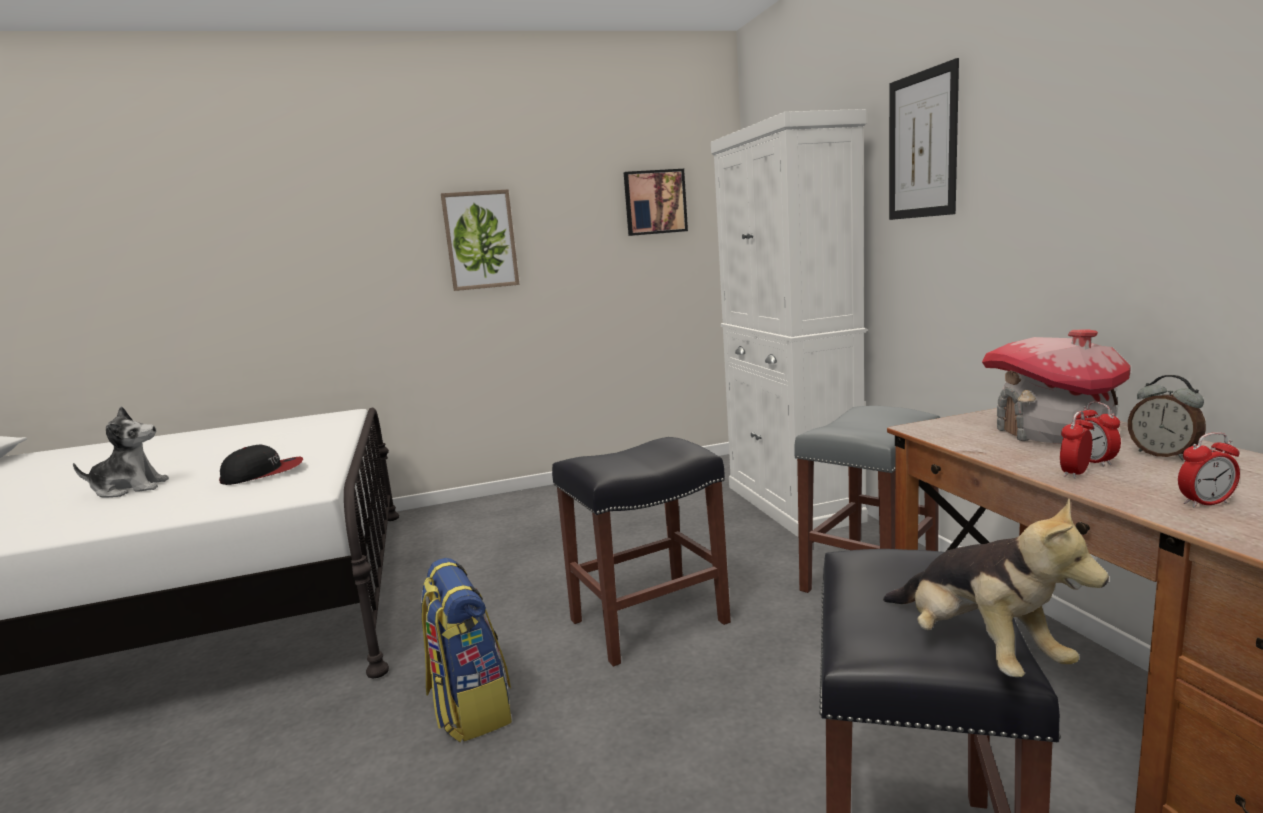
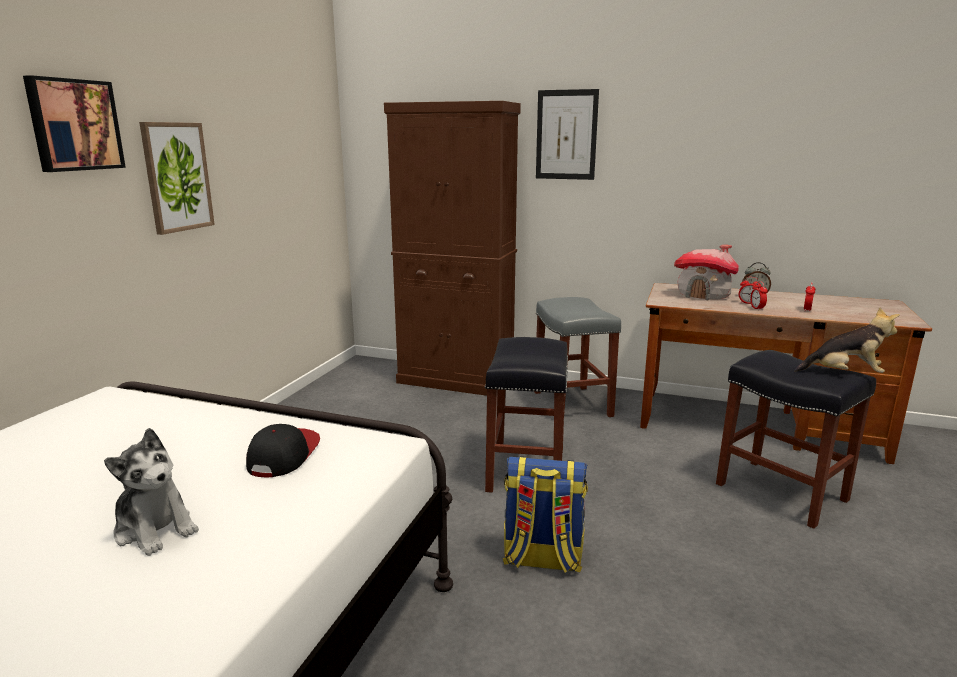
camera: 55 degrees left, 5 degrees up
plush toy [73,406,169,498] -> plush toy turned 105 degrees clockwise [104,428,199,556]
picture [624,169,688,236] -> picture moved to [23,75,126,172]
white cabinet [711,109,868,537] -> brown cabinet [384,101,521,396]

